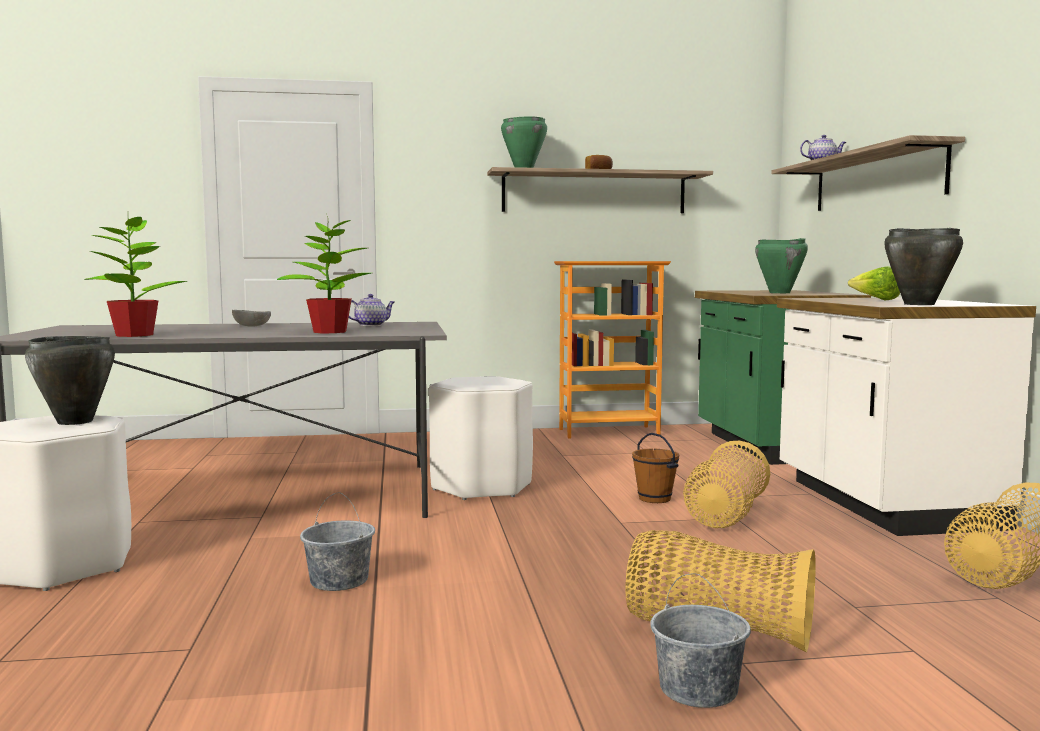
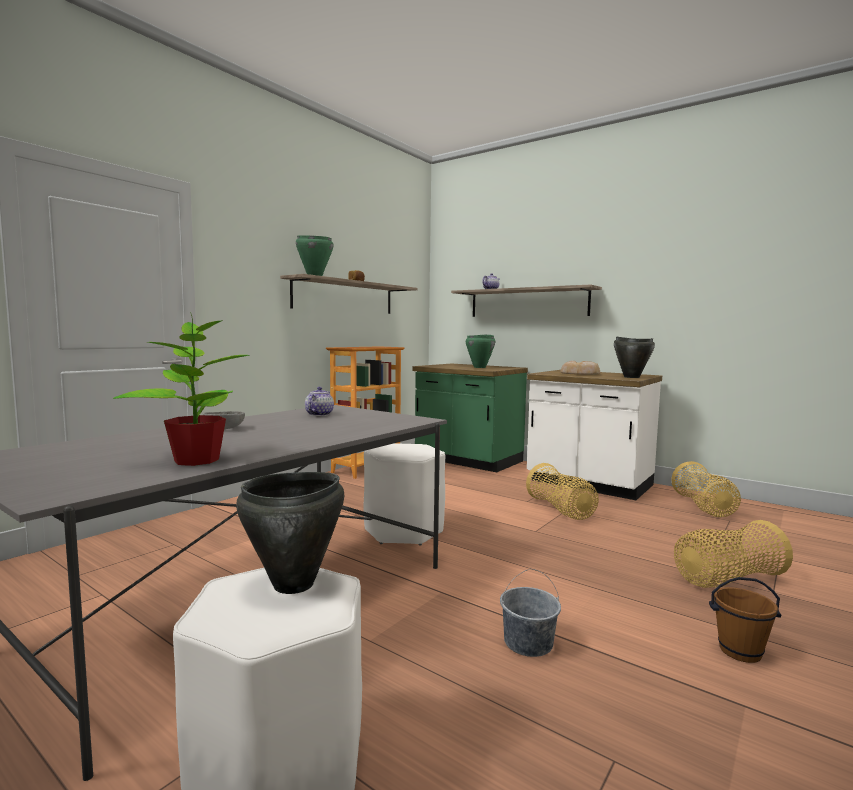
camera: 45 degrees left, 0 degrees up
potted plant [277,216,371,333] -> none
brown bucket [632,433,679,503] -> brown bucket moved to [709,577,781,663]
grey bucket [650,573,751,708] -> none
lettuce [848,266,900,300] -> bread [560,361,600,375]

